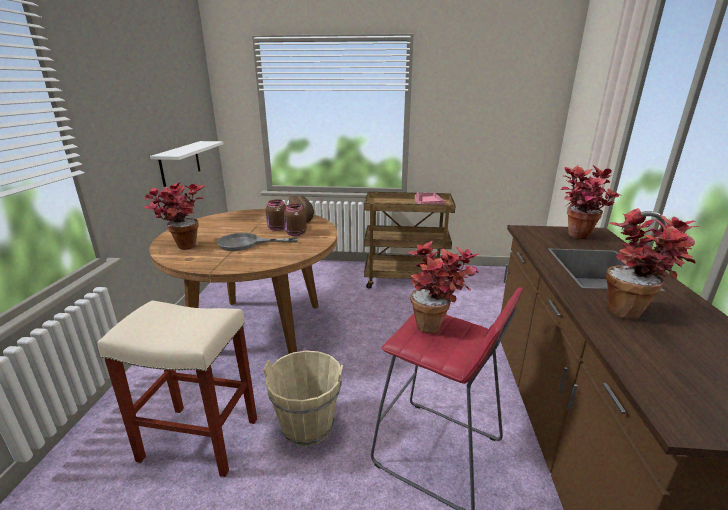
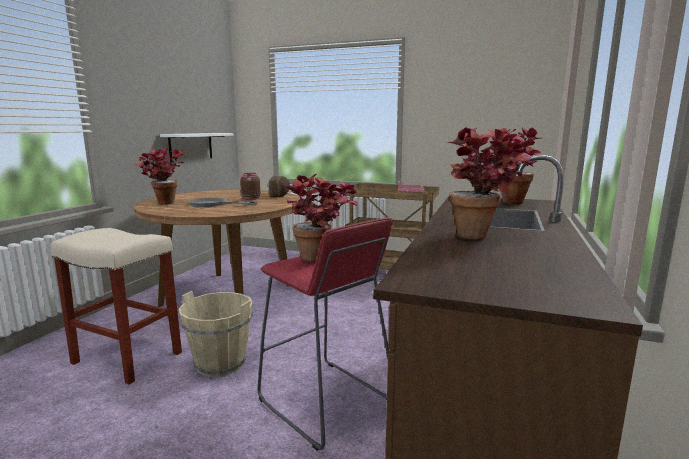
camera: 15 degrees right, 10 degrees down
brown jar [284,204,307,236] -> none

